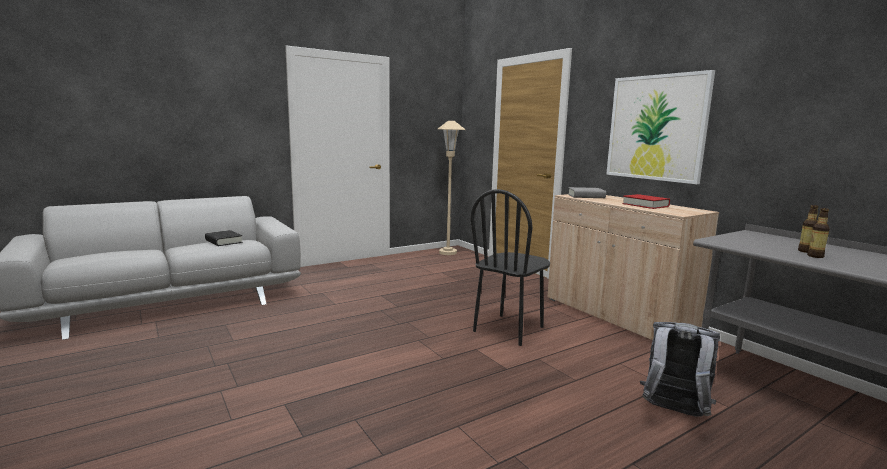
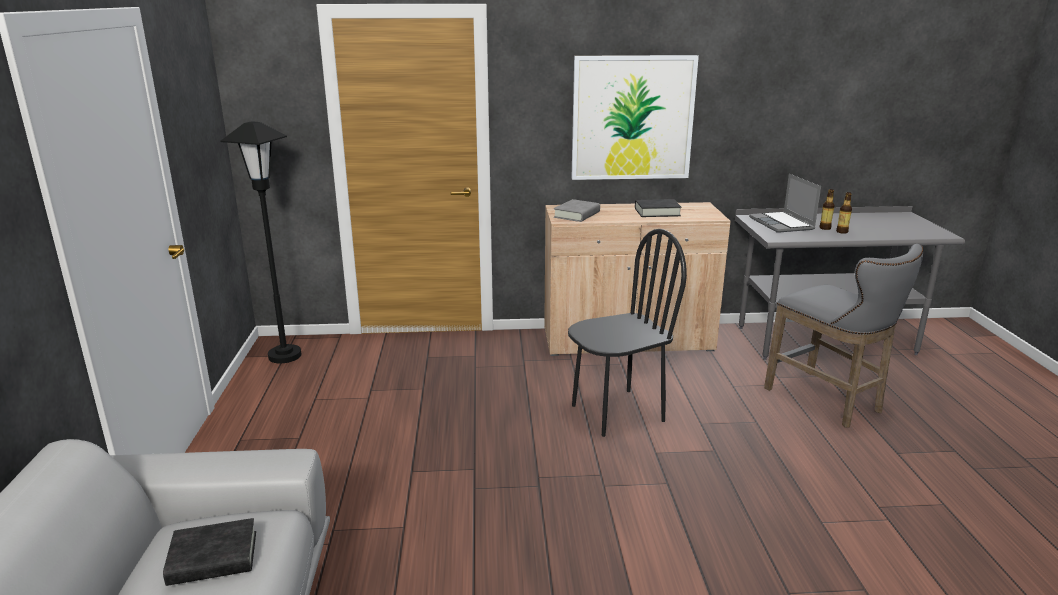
camera: 60 degrees left, 10 degrees up
beige floor lamp [438,121,465,255] -> black floor lamp [220,121,301,363]
black chair [470,189,550,346] -> black chair turned 90 degrees counterclockwise [568,229,687,437]
red book [622,194,670,209] -> black book [635,199,682,217]
grey backpack [640,322,720,417] -> grey stool [764,244,923,428]
none -> laptop [749,173,821,233]

